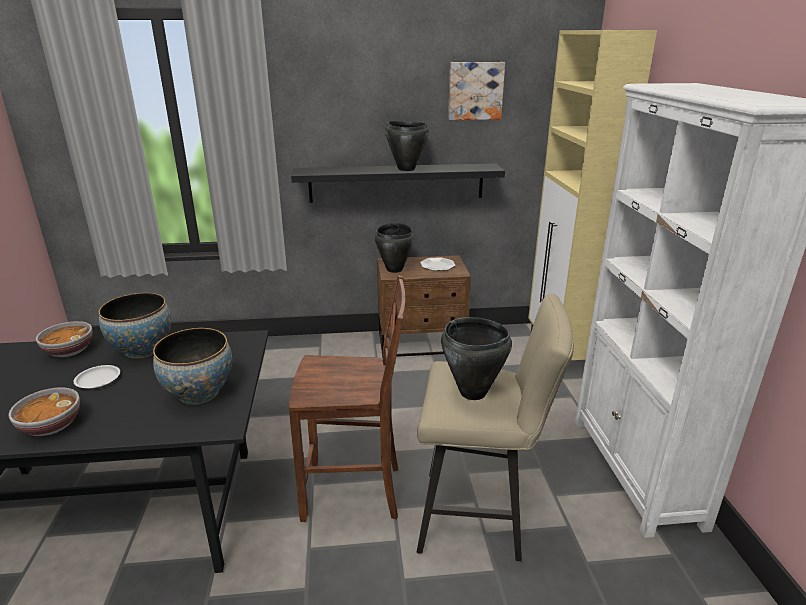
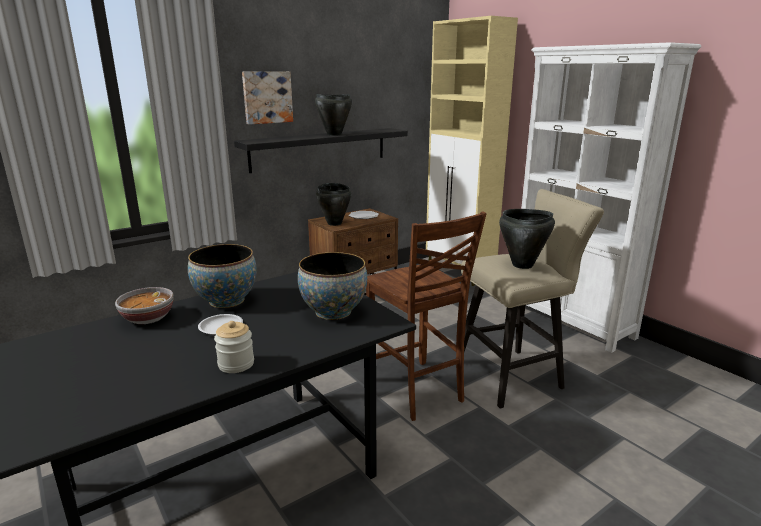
camera: 30 degrees left, 5 degrees down
bowl [8,387,80,436] -> jar [214,321,254,373]
brown chair [289,276,405,522] -> brown chair turned 90 degrees clockwise [366,212,487,421]
picture [448,62,505,120] -> picture moved to [242,71,293,125]

